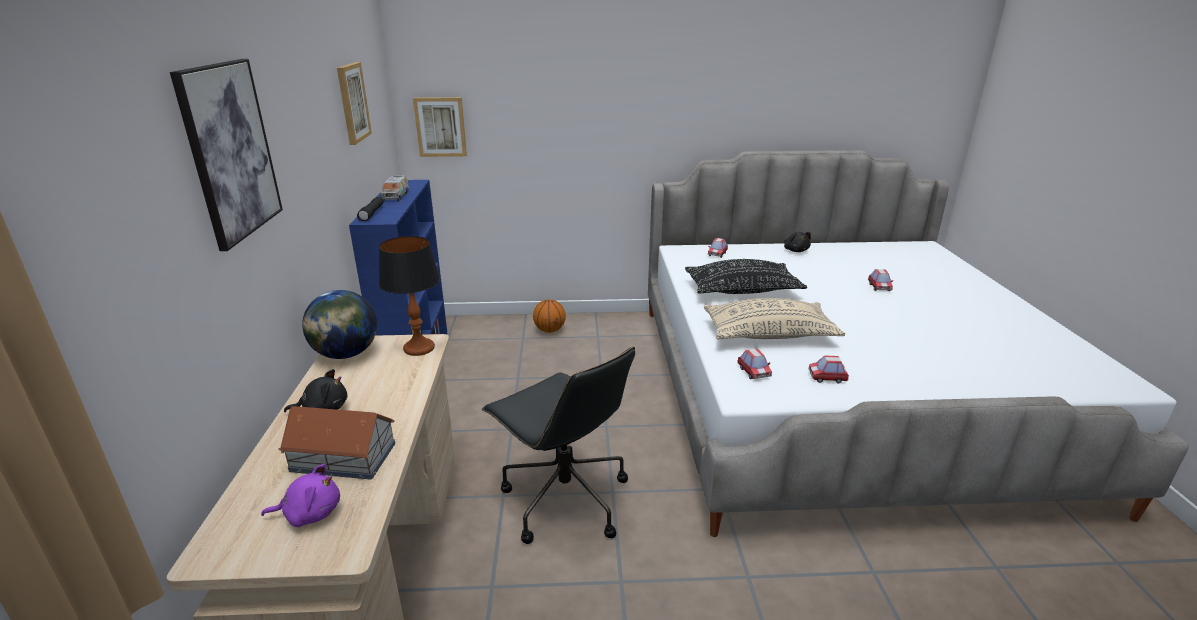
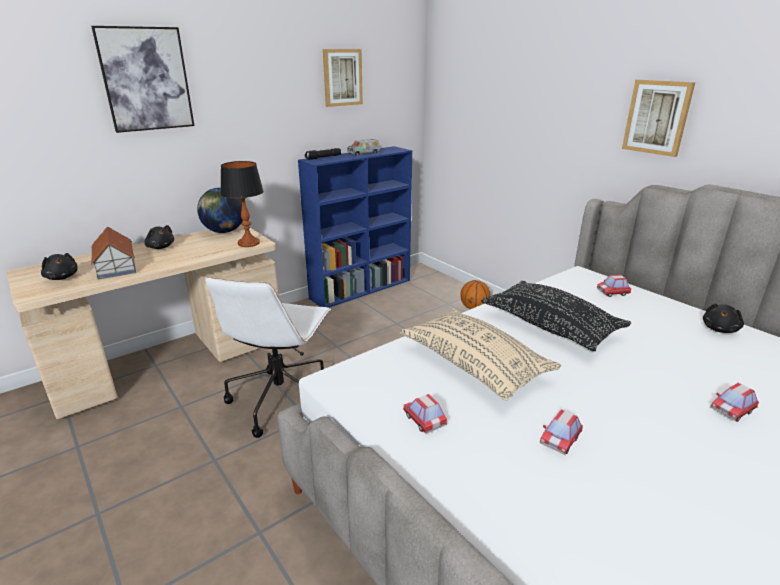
camera: 55 degrees right, 0 degrees up
purple plush toy [261,464,340,527] -> black plush toy [41,253,77,280]
picture [413,97,467,157] -> picture moved to [622,80,695,157]
black office chair [482,346,635,544] -> white office chair [205,277,331,438]
toy car [737,348,772,379] -> toy car moved to [540,409,583,455]

